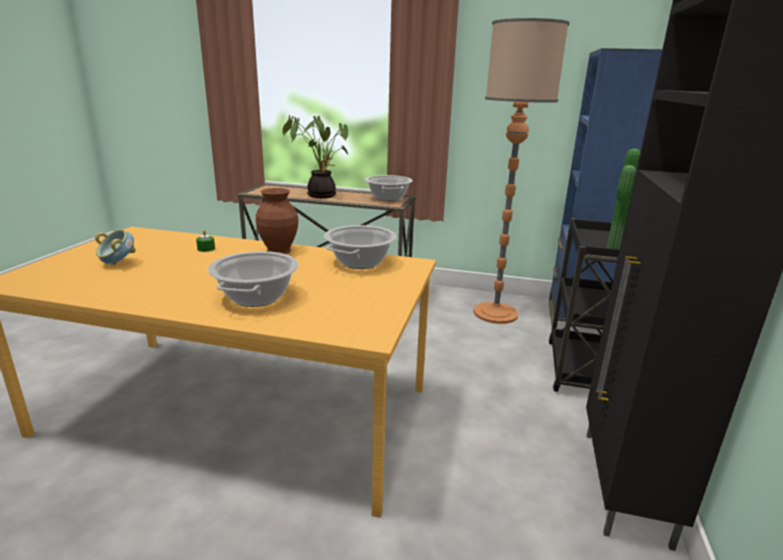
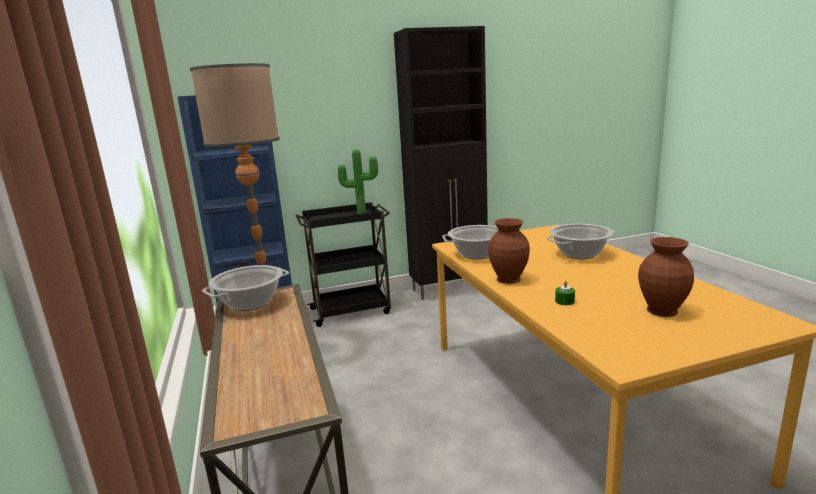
camera: 120 degrees left, 5 degrees down
bowl [95,229,136,265] -> brown vase [638,237,694,317]
potted plant [283,115,348,198] -> none

